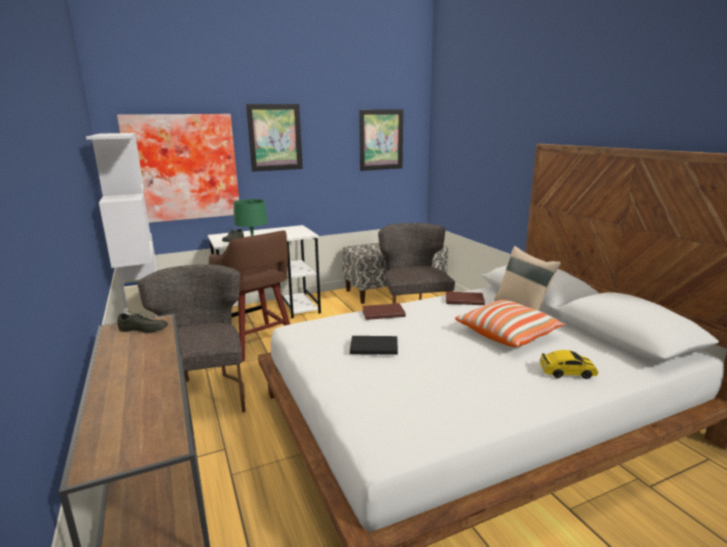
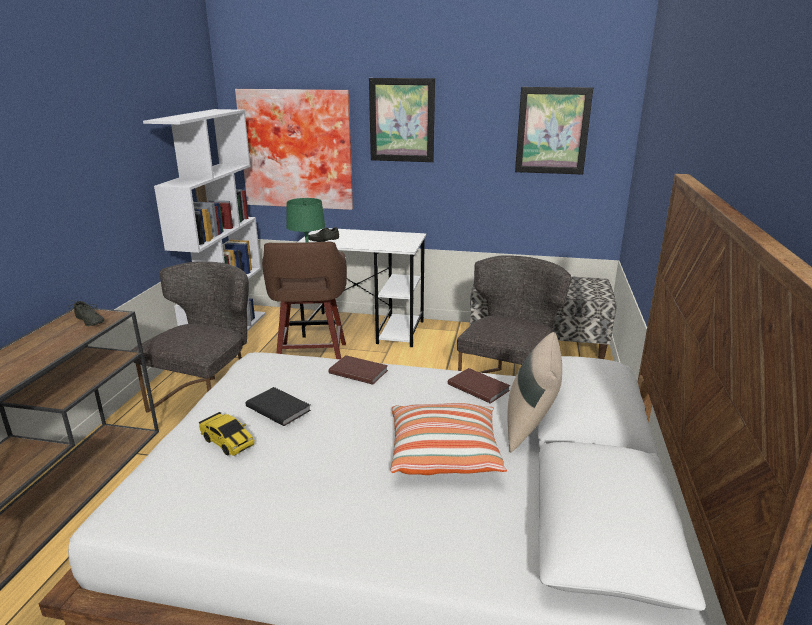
camera: 35 degrees right, 5 degrees up
toy car [540,350,598,379] -> toy car moved to [198,412,254,456]

